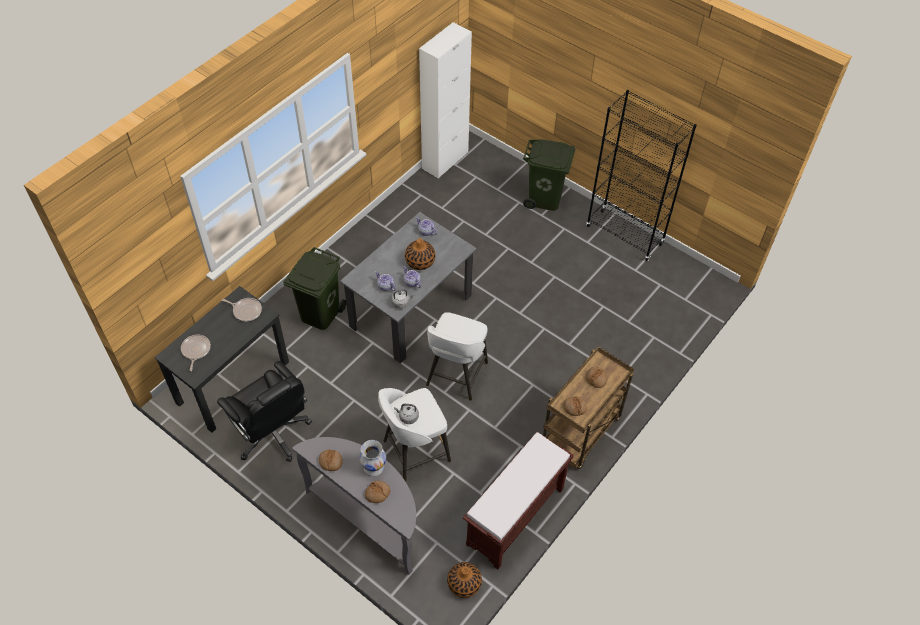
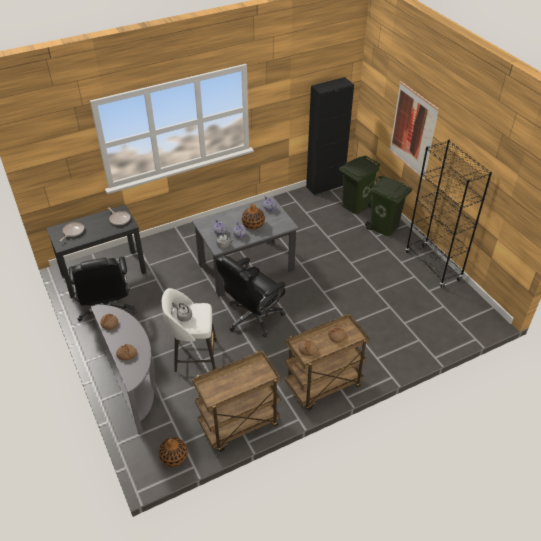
camera: 25 degrees right, 10 degrees down
green trash can [283,247,346,330] -> green trash can moved to [339,156,381,214]
white vase [359,440,386,476] -> none
white cabinet [419,22,472,179] -> black cabinet [306,77,354,195]
white stool [426,312,488,400] -> black office chair [216,255,286,337]
brown bench [463,432,574,569] -> brown cart [192,350,281,452]
none -> picture [389,81,439,180]

